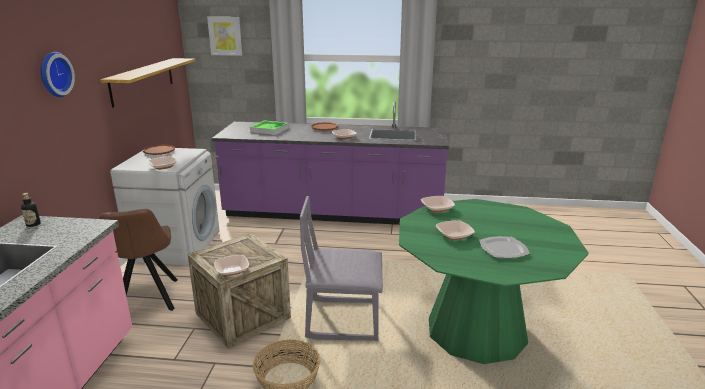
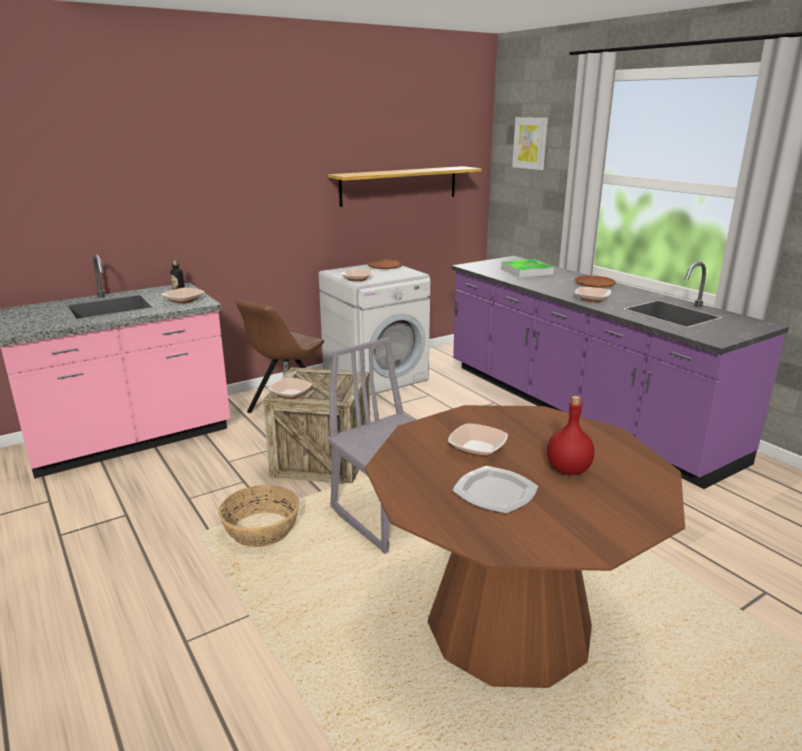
camera: 50 degrees right, 0 degrees up
wall clock [40,52,75,97] -> none
green dining table [399,199,589,364] -> brown dining table [365,405,685,688]
bowl [421,196,455,212] -> bowl moved to [162,288,204,304]
none -> red bottle [547,396,594,475]

